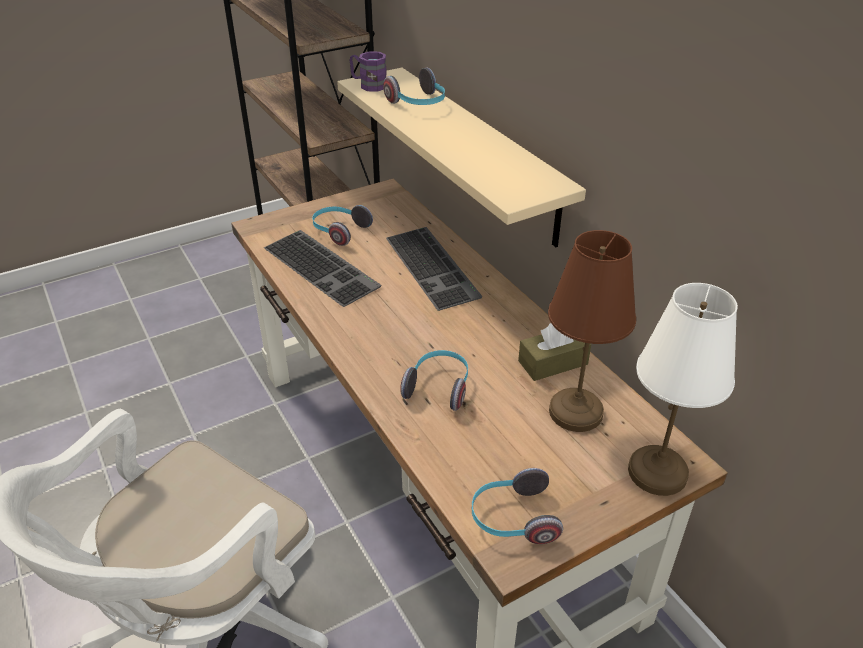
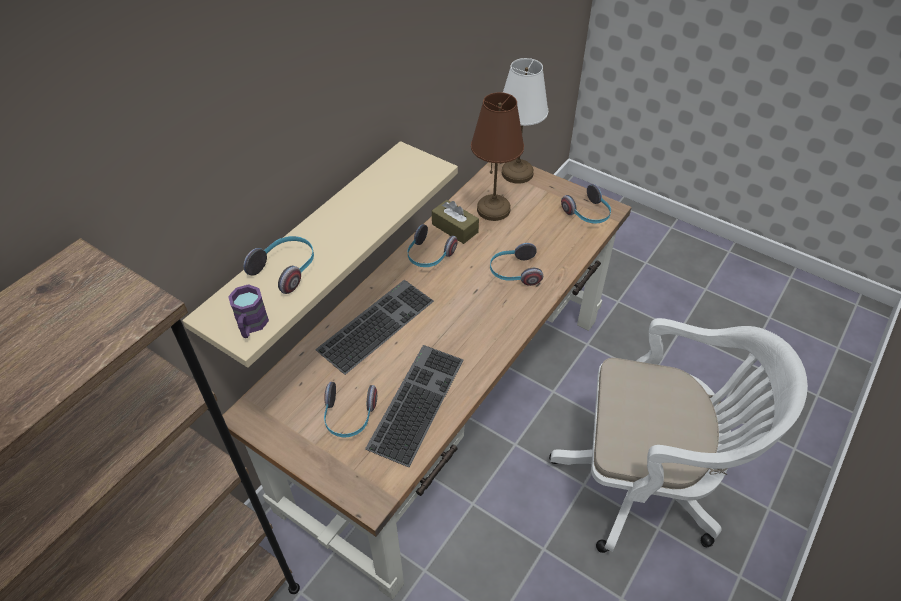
camera: 115 degrees left, 10 degrees up
none -> headphones [408,224,457,267]

